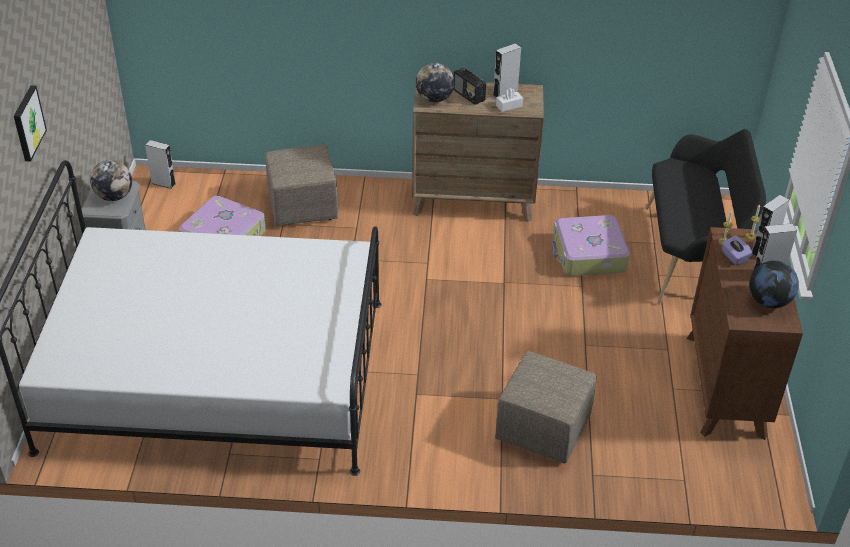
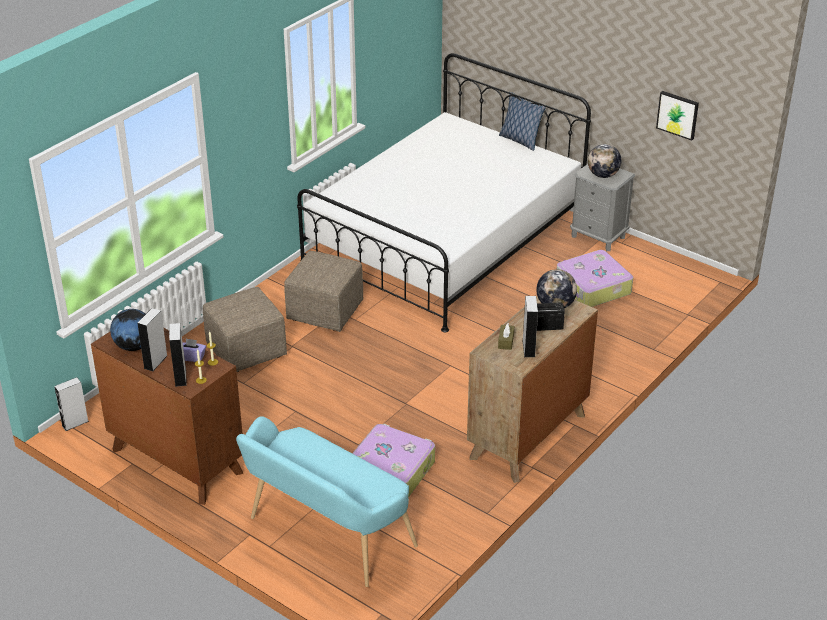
camera: 125 degrees right, 5 degrees down
picture [14,85,47,161] -> picture moved to [656,91,699,141]
grey speaker [145,140,176,189] -> grey speaker moved to [54,377,89,431]
beige ottoman [265,145,338,226] -> beige ottoman moved to [284,251,363,332]
white tissue box [496,88,523,112] -> brown tissue box [498,323,514,350]
black bench [645,129,766,305] -> turquoise bench [236,416,418,587]
none -> pillow [499,92,546,151]

